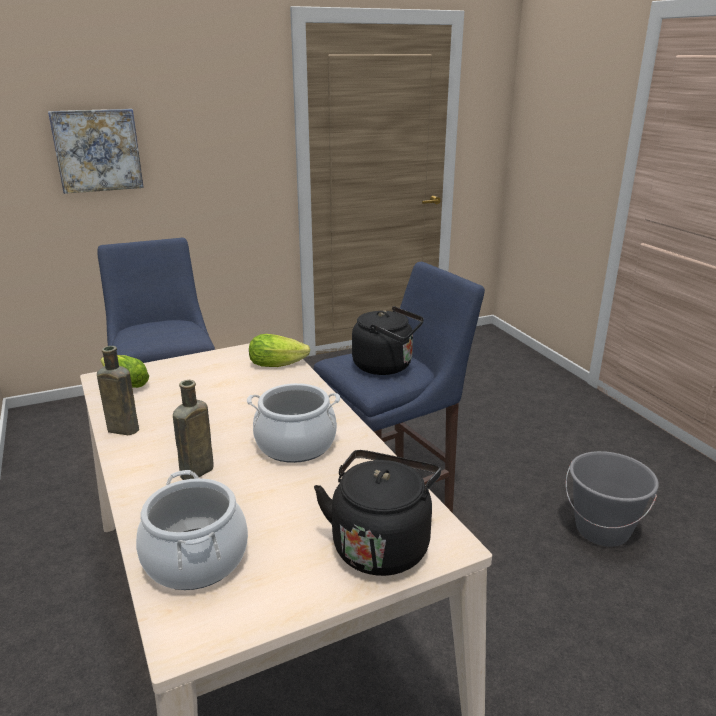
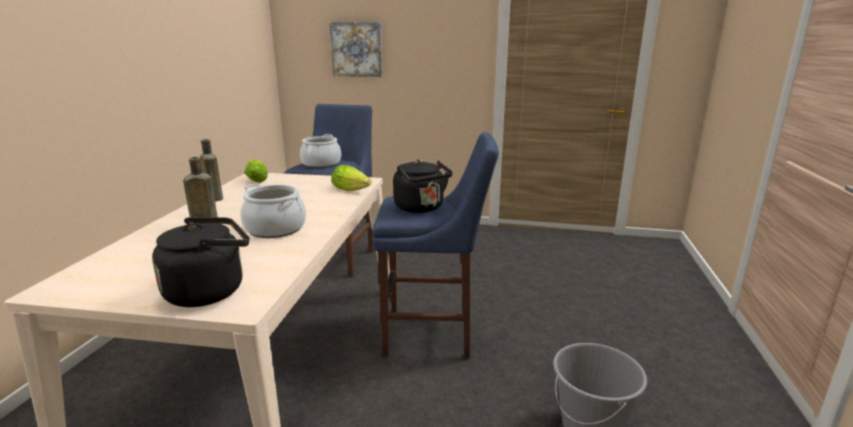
camera: 35 degrees right, 5 degrees down
cooking pot [136,470,248,590] -> cooking pot moved to [300,134,341,168]

